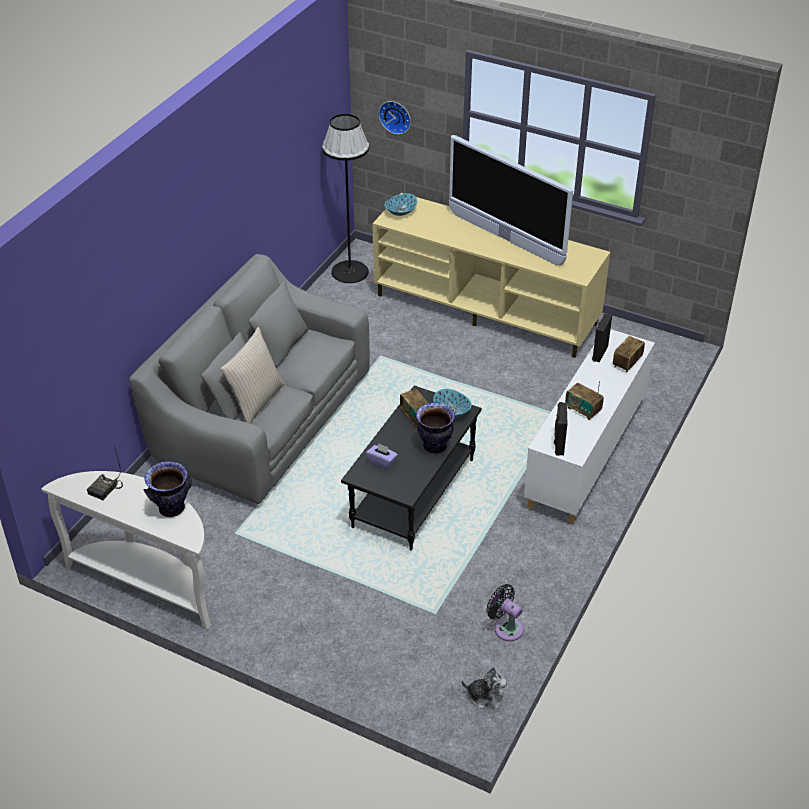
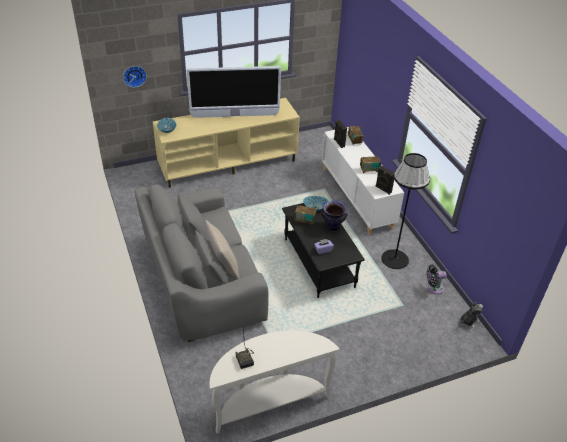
camera: 50 degrees left, 0 degrees up
vase [144,461,192,517] -> none
black floor lamp [322,114,369,283] -> black floor lamp moved to [381,153,430,269]

